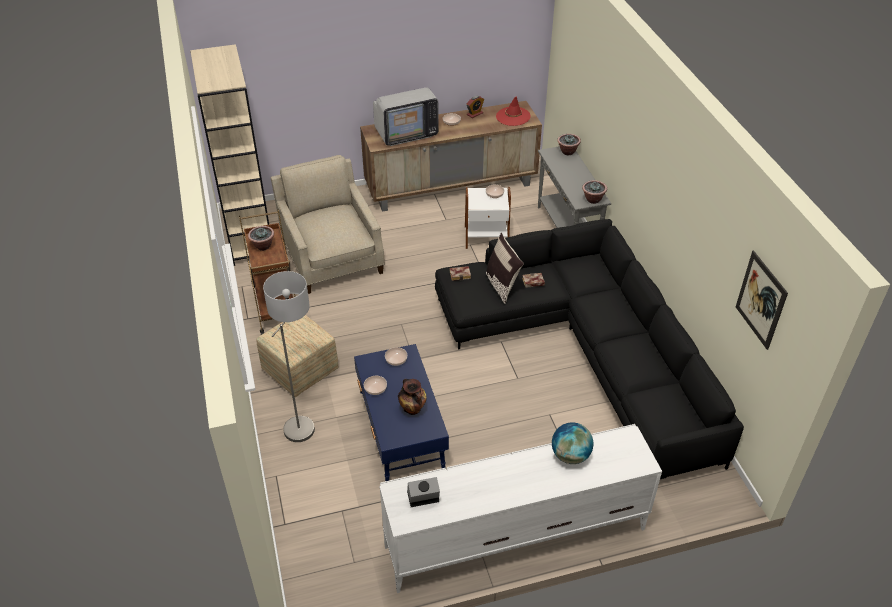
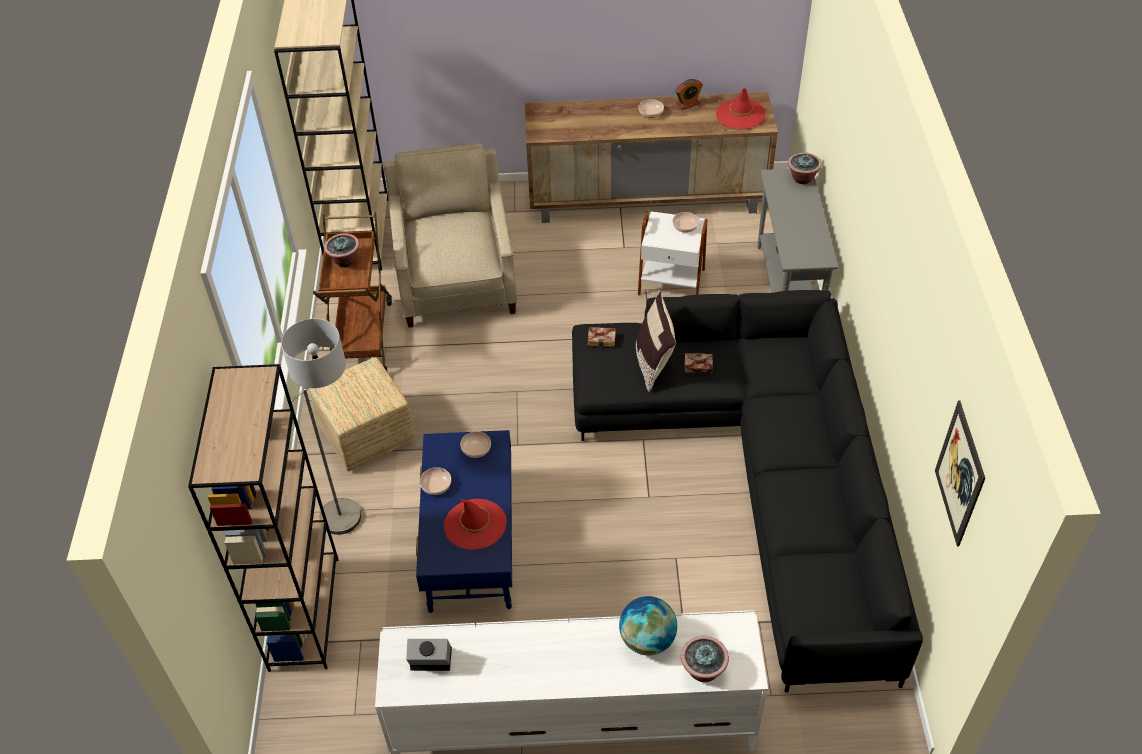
camera: 15 degrees right, 5 degrees up
television [373,88,439,146] -> none
vase [398,379,427,415] -> red hat [444,499,507,550]
potted plant [582,180,607,204] -> potted plant moved to [681,636,729,682]
none -> beige bookcase [188,364,339,672]

